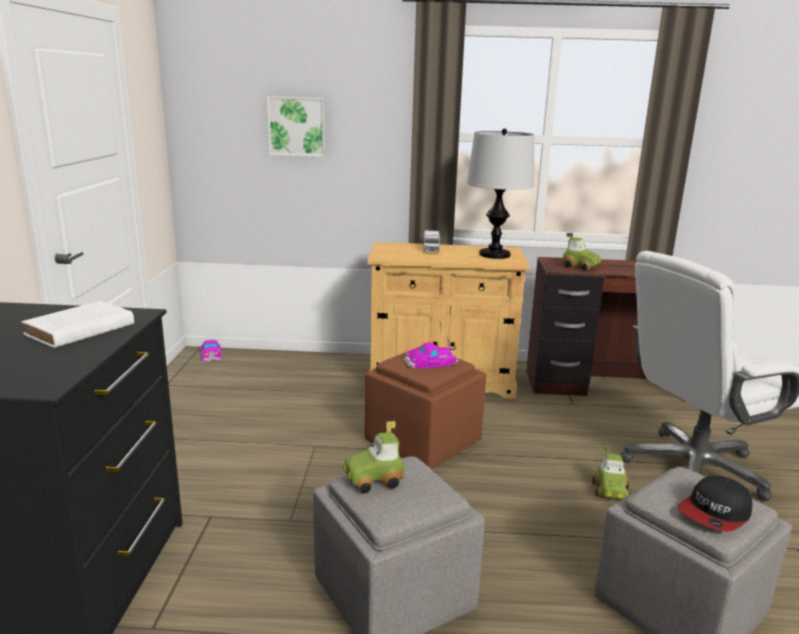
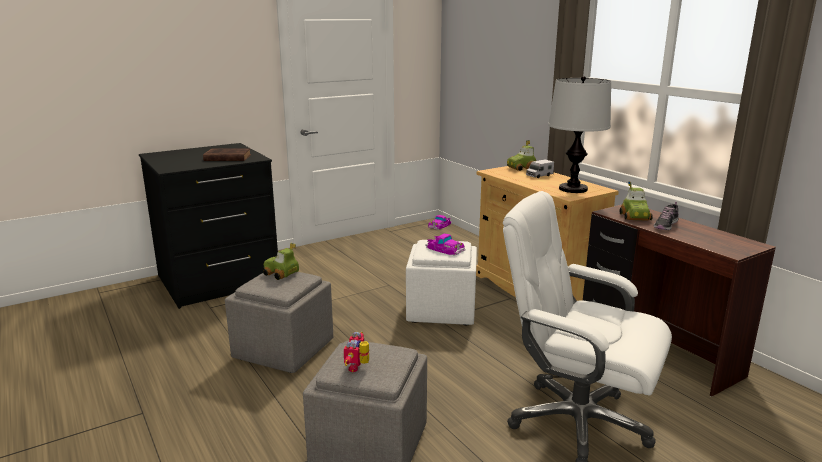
camera: 55 degrees right, 0 degrees up
white book [22,301,134,348] -> brown book [203,149,251,161]
picture [267,96,326,157] -> none
brown ottoman [365,347,486,470] -> white ottoman [406,240,477,325]
toy car [592,445,630,500] -> toy car moved to [507,140,536,171]
cap [678,476,752,532] -> toy robot [344,332,369,372]
none -> shoe [654,202,679,230]

